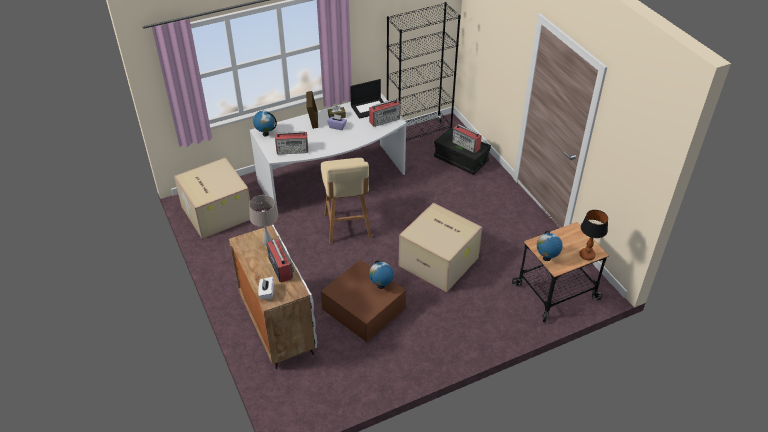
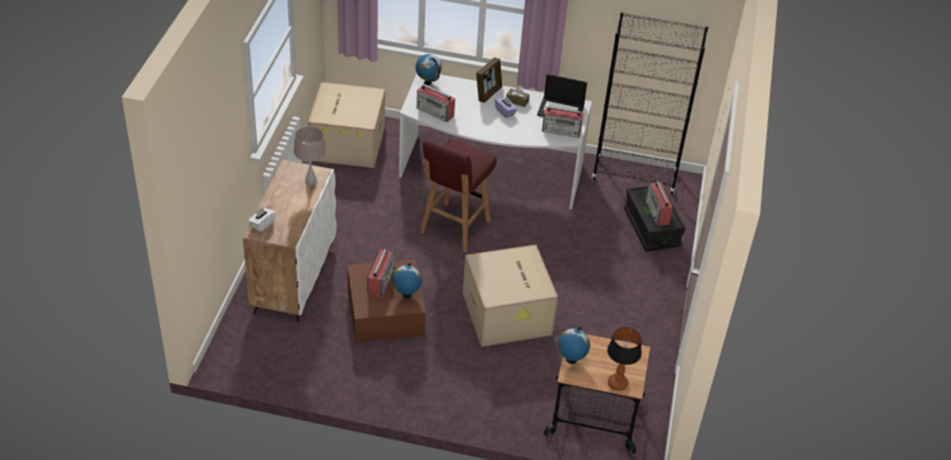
camera: 35 degrees right, 0 degrees up
radio [267,235,294,283] -> radio moved to [367,248,396,297]
beige stool [321,158,372,243] -> red stool [420,139,497,252]

